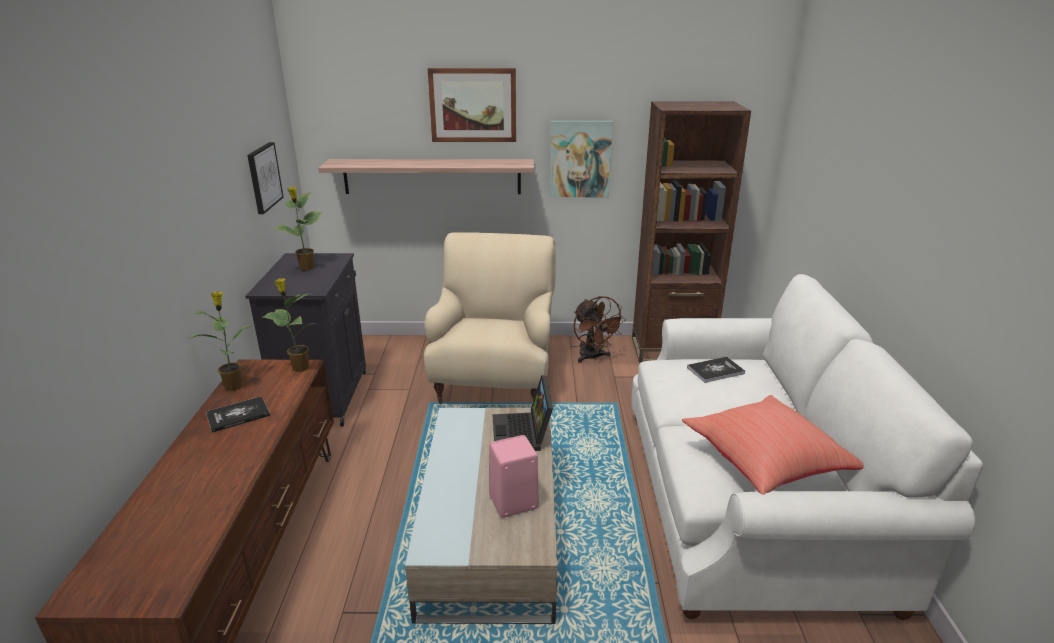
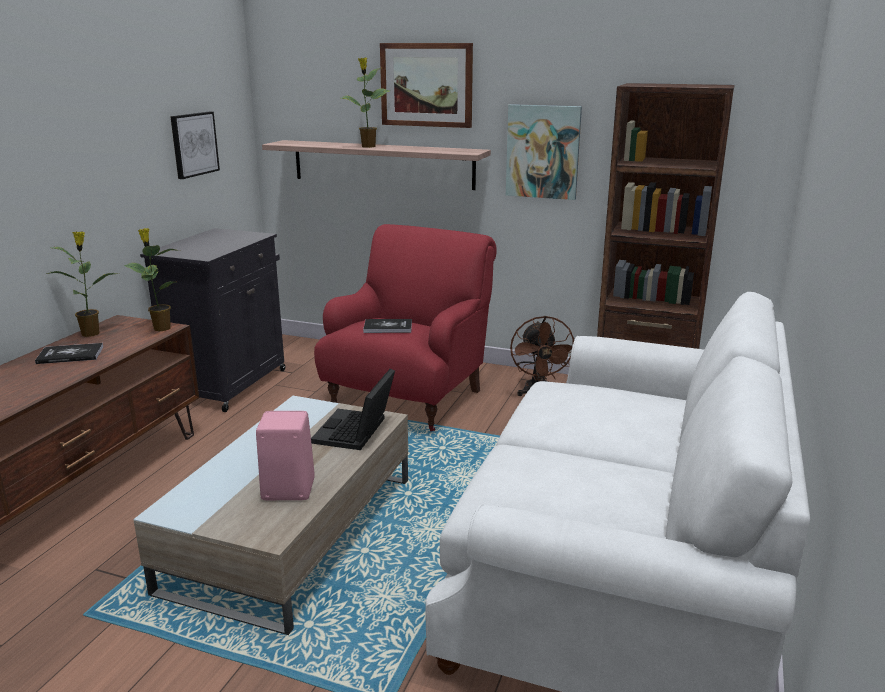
camera: 20 degrees right, 5 degrees down
potted plant [274,187,323,271] -> potted plant moved to [341,58,391,148]
beige armchair [424,232,556,404] -> red armchair [314,224,497,431]
red pillow [682,395,864,495] -> none
book [687,357,745,383] -> book moved to [363,319,412,333]

